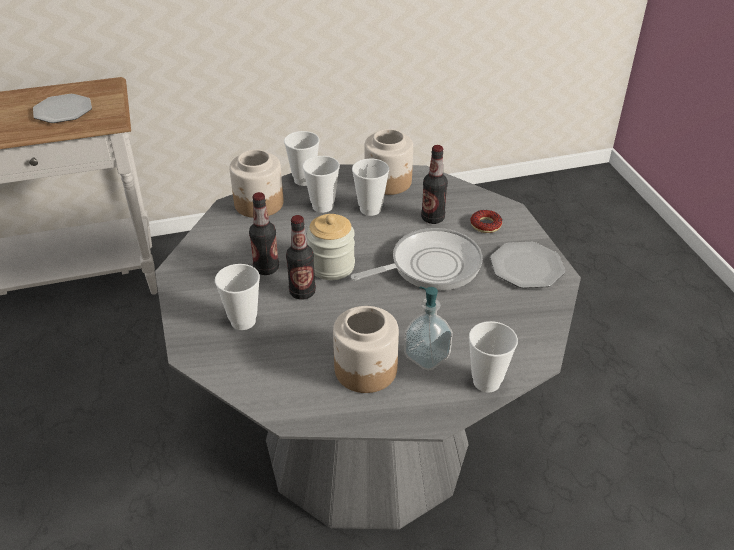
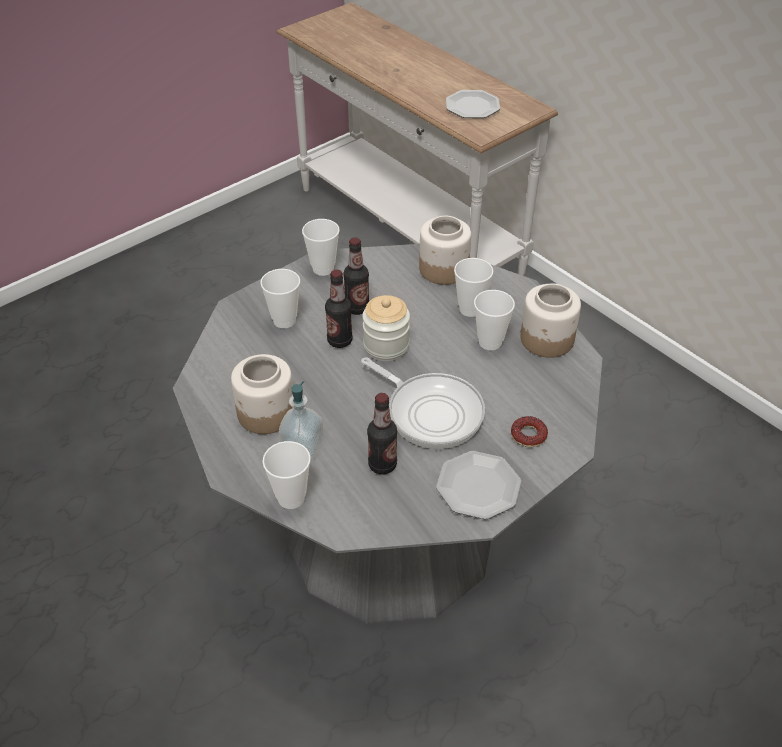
camera: 65 degrees right, 5 degrees up
cup [284,131,320,186] -> cup moved to [302,219,340,276]
bottle [421,145,448,224] -> bottle moved to [367,393,397,474]

